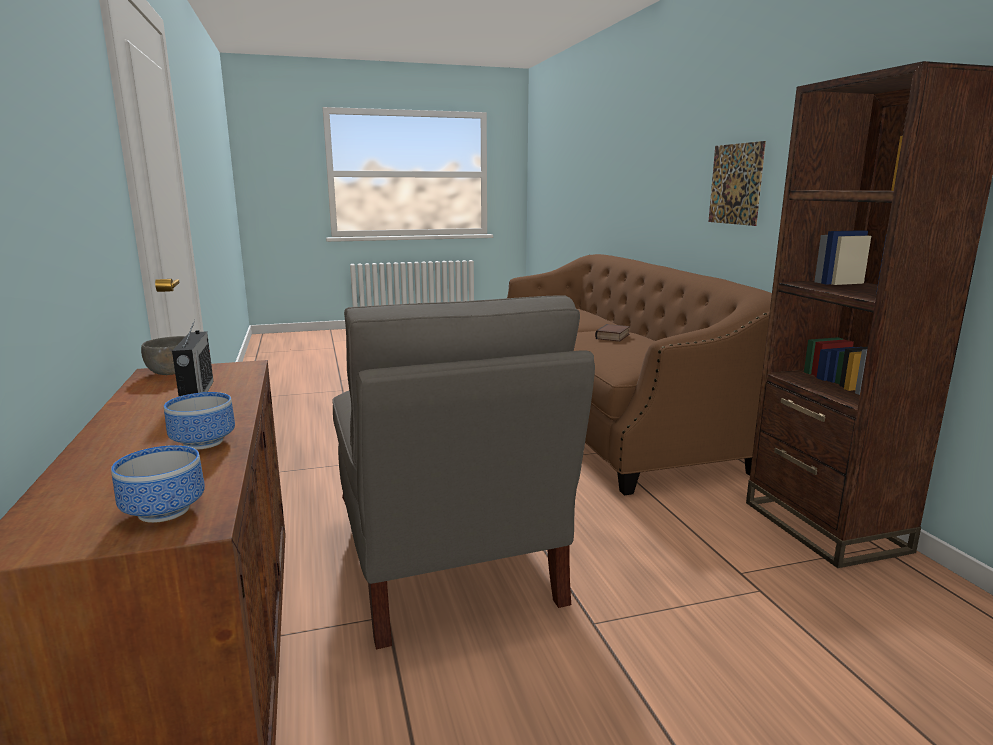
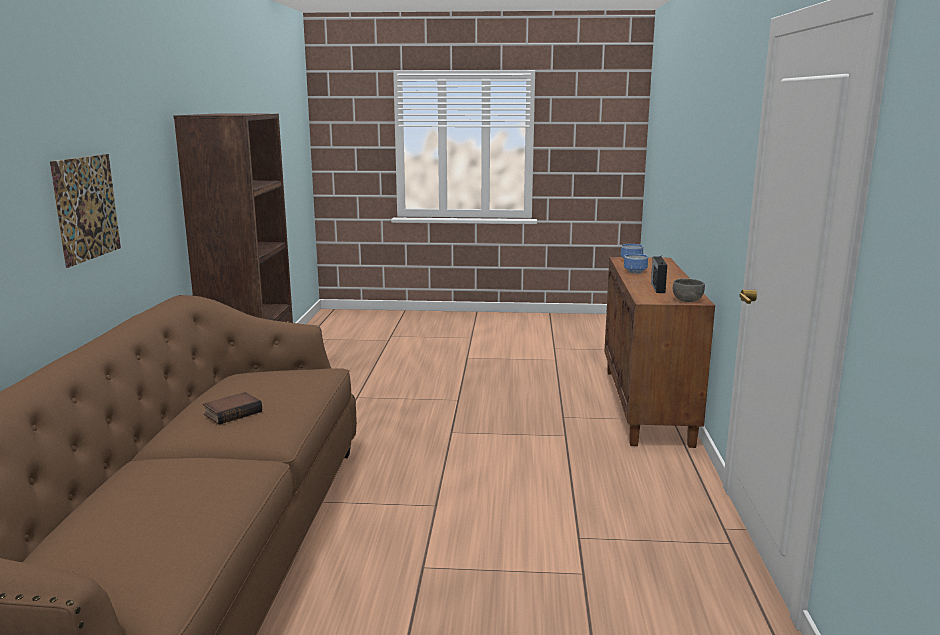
camera: 160 degrees left, 0 degrees up
grey armchair [332,295,595,649] -> none

